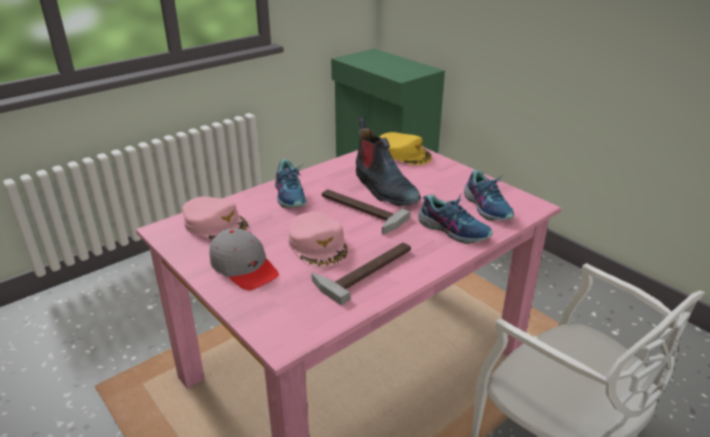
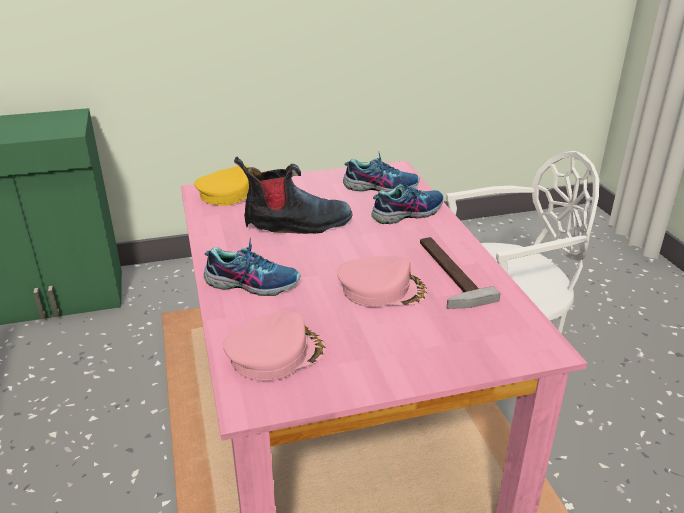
camera: 65 degrees left, 0 degrees up
grey cap [209,228,279,290] -> none
hammer [322,189,410,235] -> none

